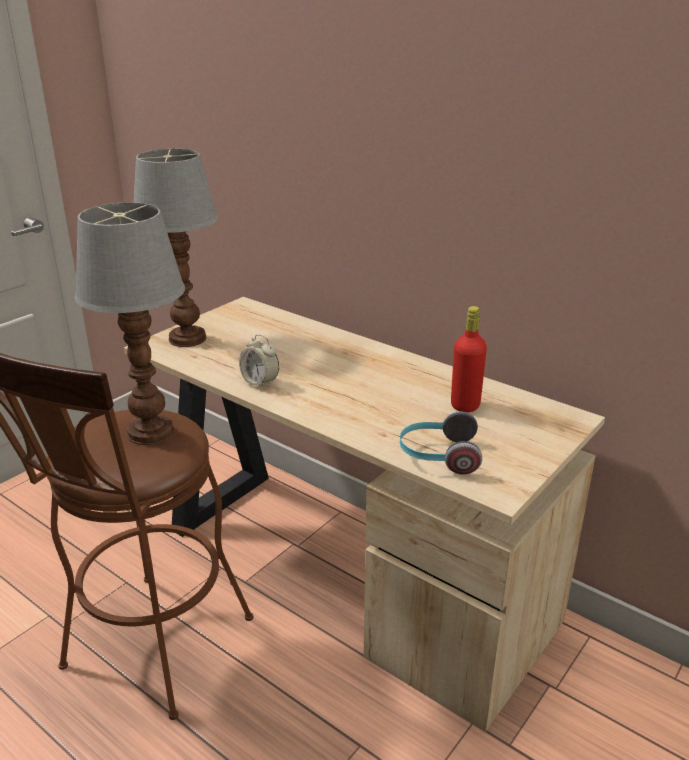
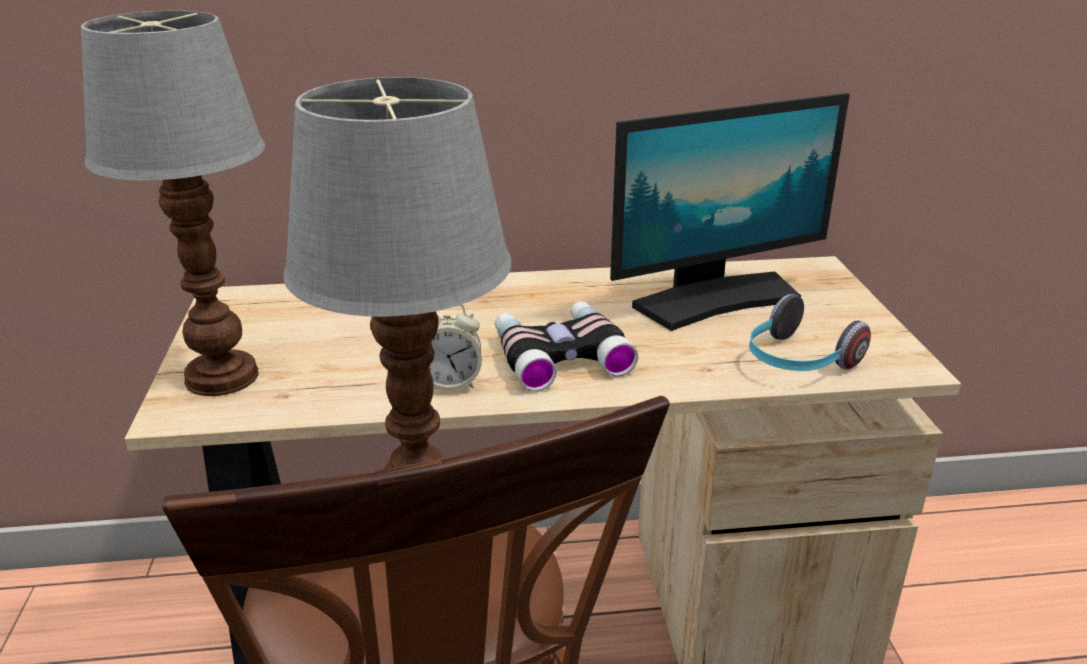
camera: 45 degrees left, 0 degrees up
red bottle [451,306,487,412] -> monitor [610,93,850,331]
none -> binoculars [495,301,639,392]

